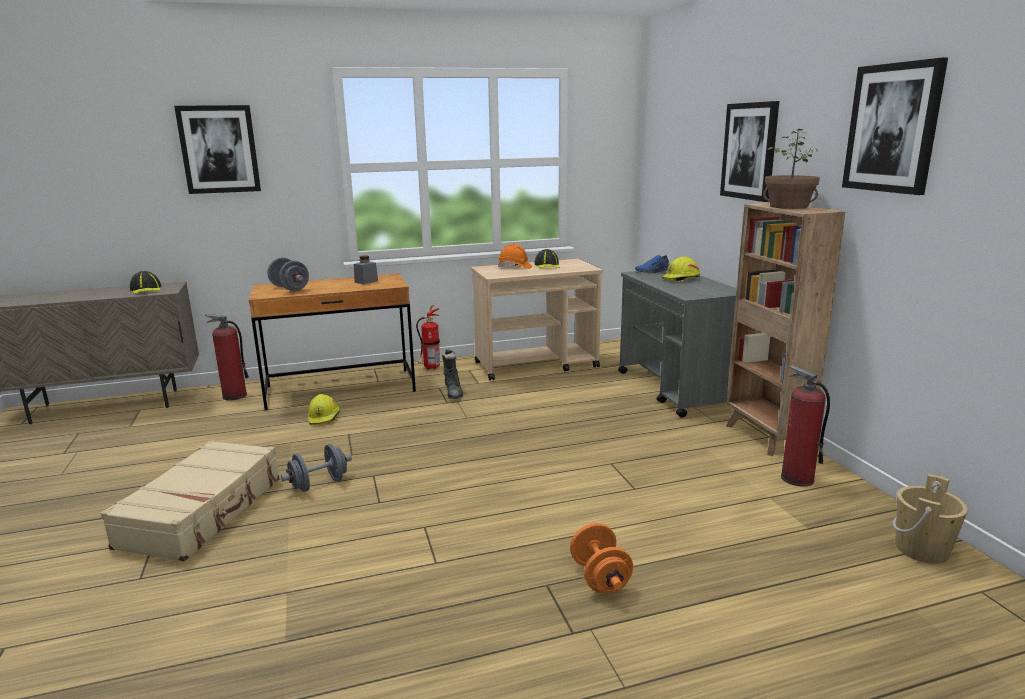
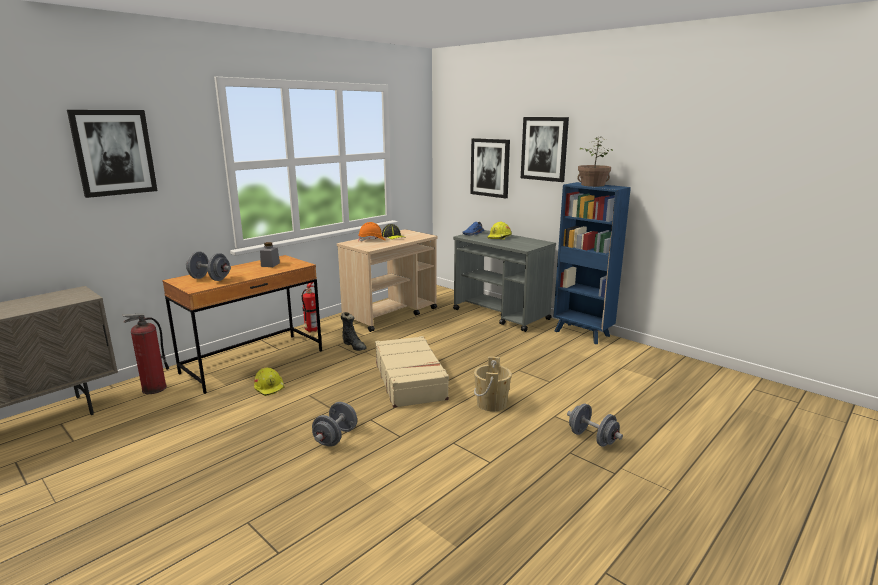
camera: 30 degrees left, 0 degrees up
beige suitcase [101,440,280,561] -> beige suitcase moved to [375,336,450,408]
cap [130,271,161,294] -> none
orange dumbbell [570,523,633,593] -> grey dumbbell [567,403,623,447]
brown bookcase [726,203,845,456] -> blue bookcase [554,182,631,344]
fire extinguisher [781,365,830,487] -> none
picture [842,58,948,195] -> picture moved to [470,138,510,198]
beige bucket [892,474,968,564] -> beige bucket moved to [474,357,512,411]

